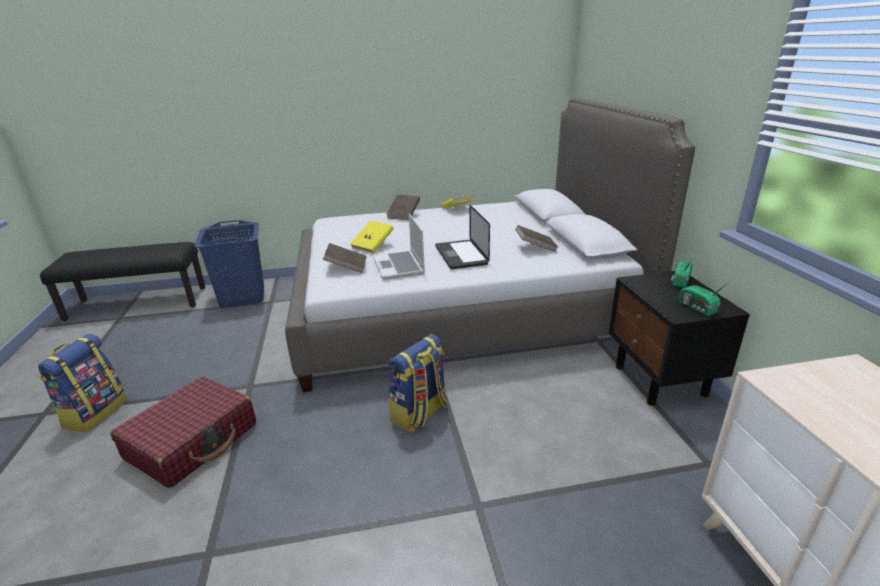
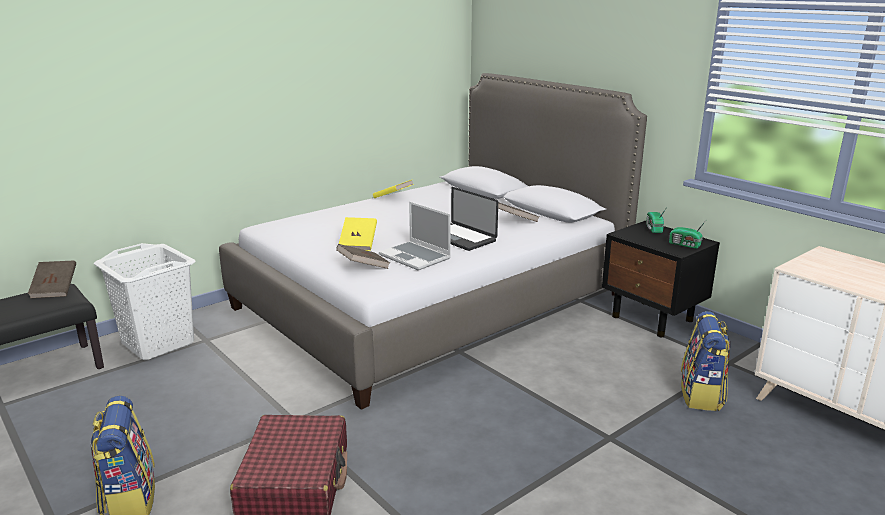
camera: 30 degrees left, 5 degrees down
blue laundry basket [194,220,264,308] -> white laundry basket [94,243,195,360]
brown book [386,194,420,220] -> brown book moved to [28,260,76,298]
backpack [388,334,448,433] -> backpack moved to [681,311,730,411]

